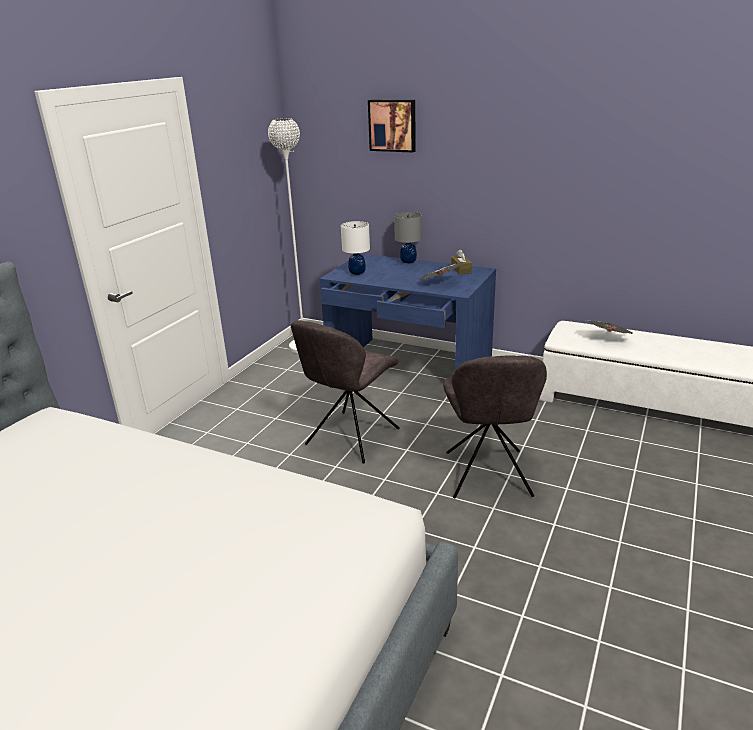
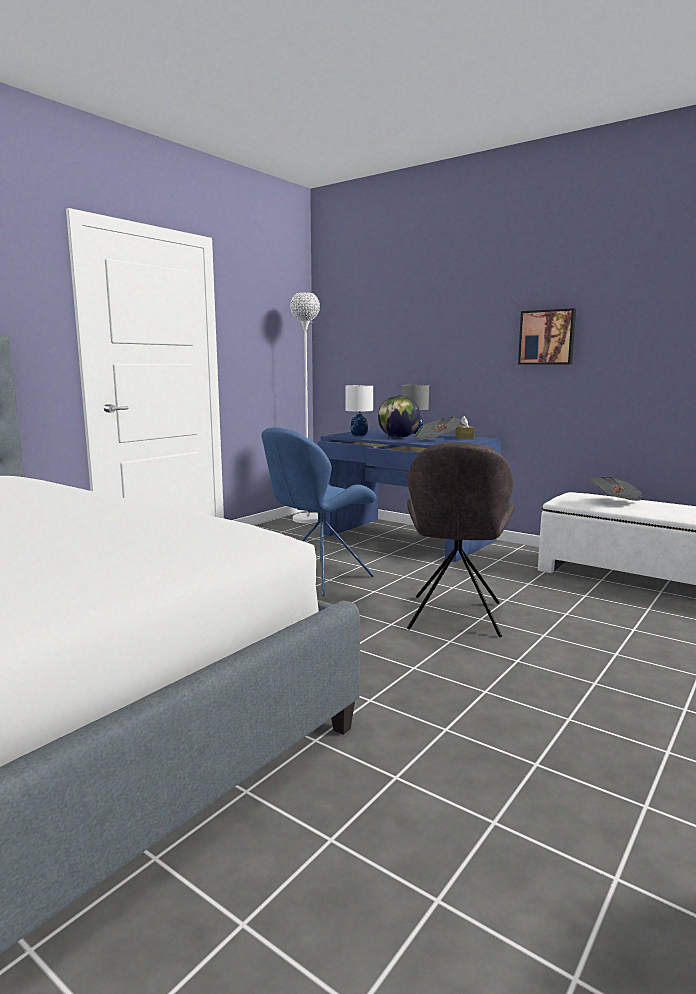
camera: 10 degrees right, 15 degrees down
grey chair [291,320,400,464] -> blue chair [261,427,377,596]
picture [368,100,416,153] -> picture moved to [518,308,576,365]
none -> globe [378,395,421,438]

